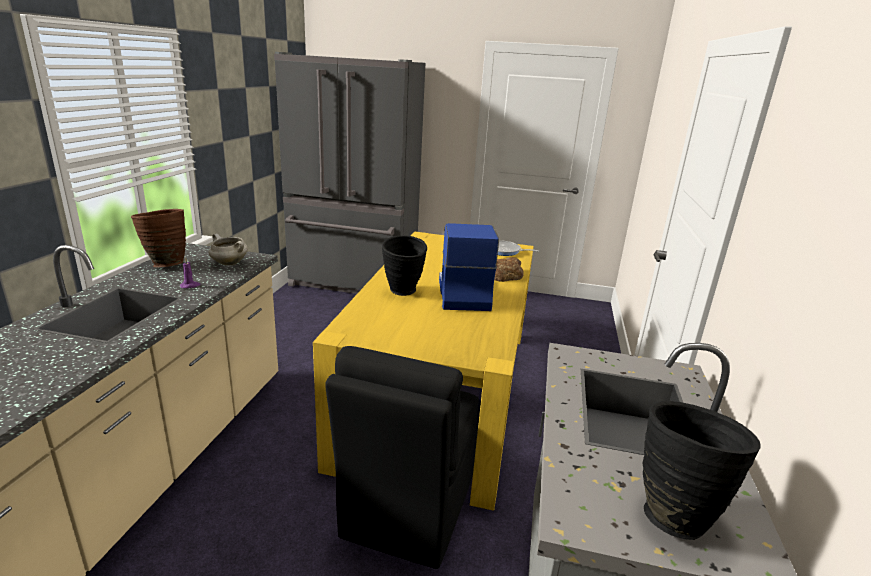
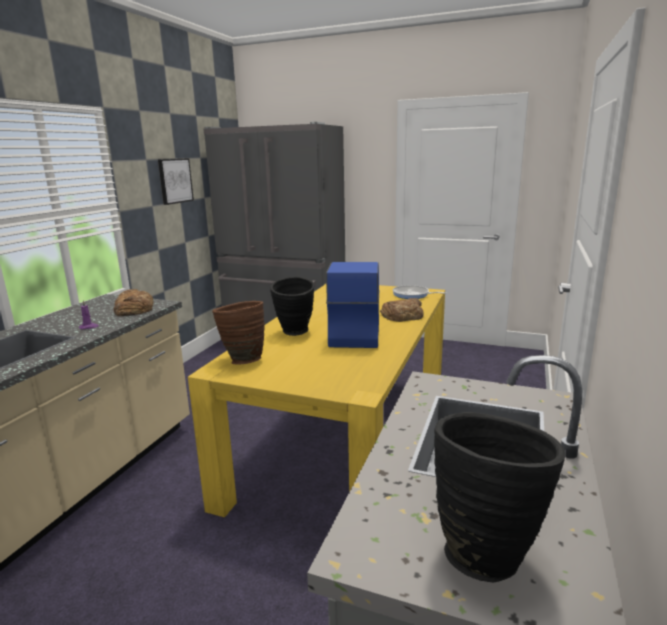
camera: 10 degrees right, 5 degrees down
brown vase [131,209,186,267] -> brown vase moved to [212,301,265,365]
white cooking pot [209,233,248,265] -> bread [114,289,154,316]
black chair [325,346,481,569] -> none
none -> picture [158,158,194,205]

